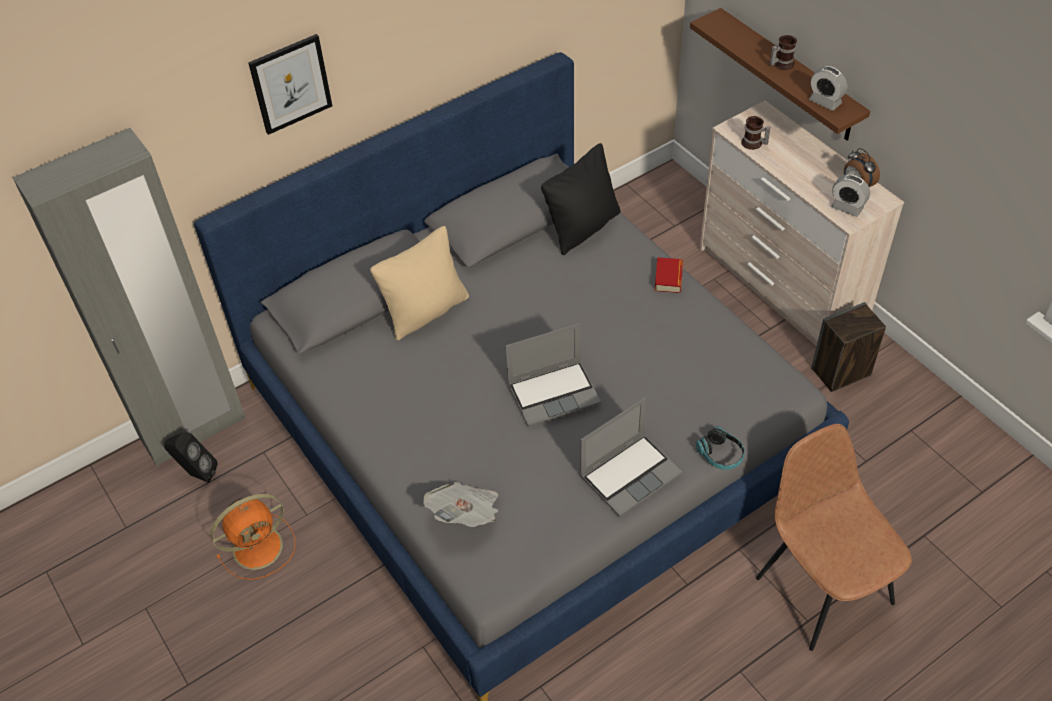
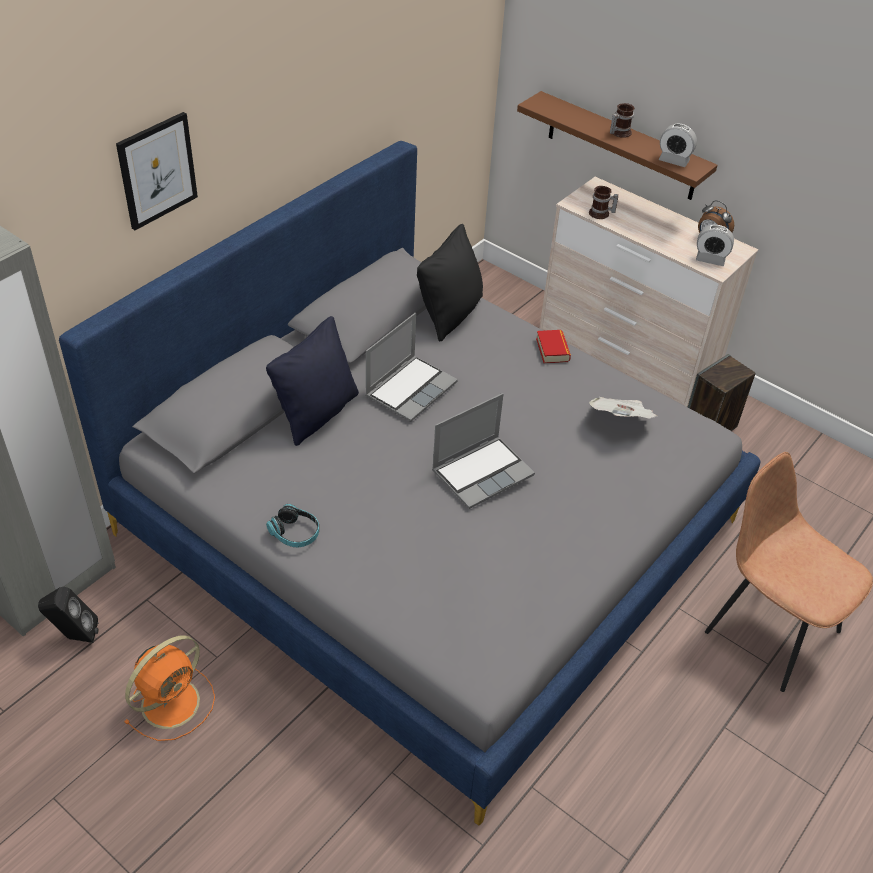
camera: 20 degrees left, 5 degrees down
beige pillow [370,226,469,340] -> black pillow [266,316,359,446]
newspaper [423,482,498,527] -> newspaper moved to [589,397,657,418]
laptop [580,397,682,517] -> laptop moved to [365,313,458,422]
headphones [696,426,745,470] -> headphones moved to [266,504,319,547]

